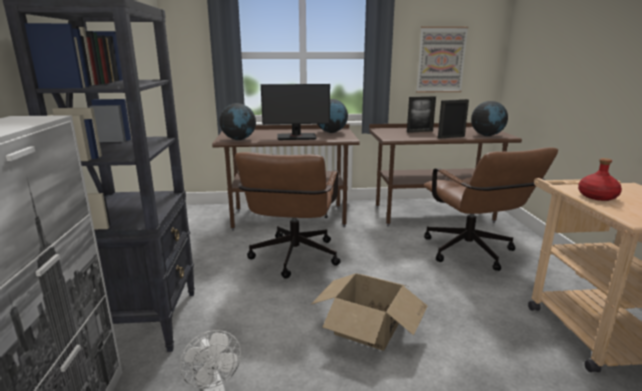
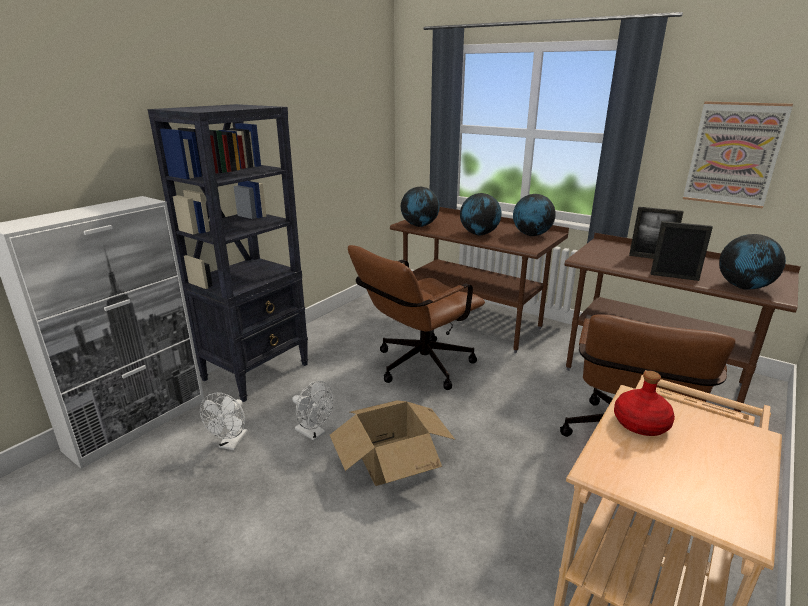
camera: 40 degrees right, 5 degrees up
monitor [261,84,330,140] -> globe [460,193,501,235]
none -> white fan [292,381,333,441]

